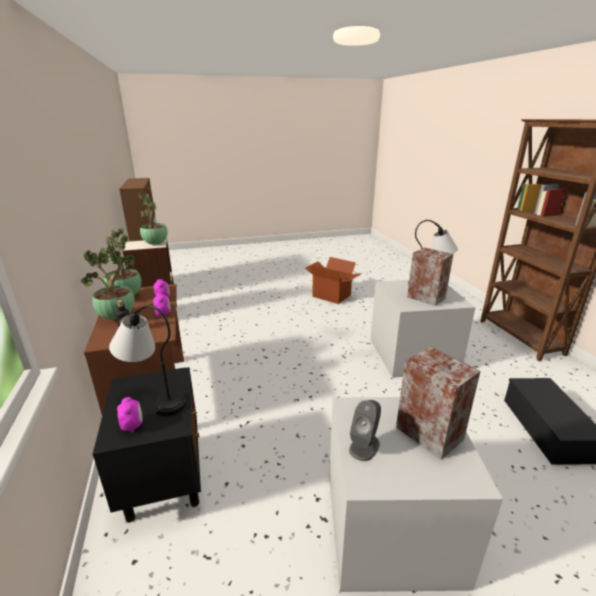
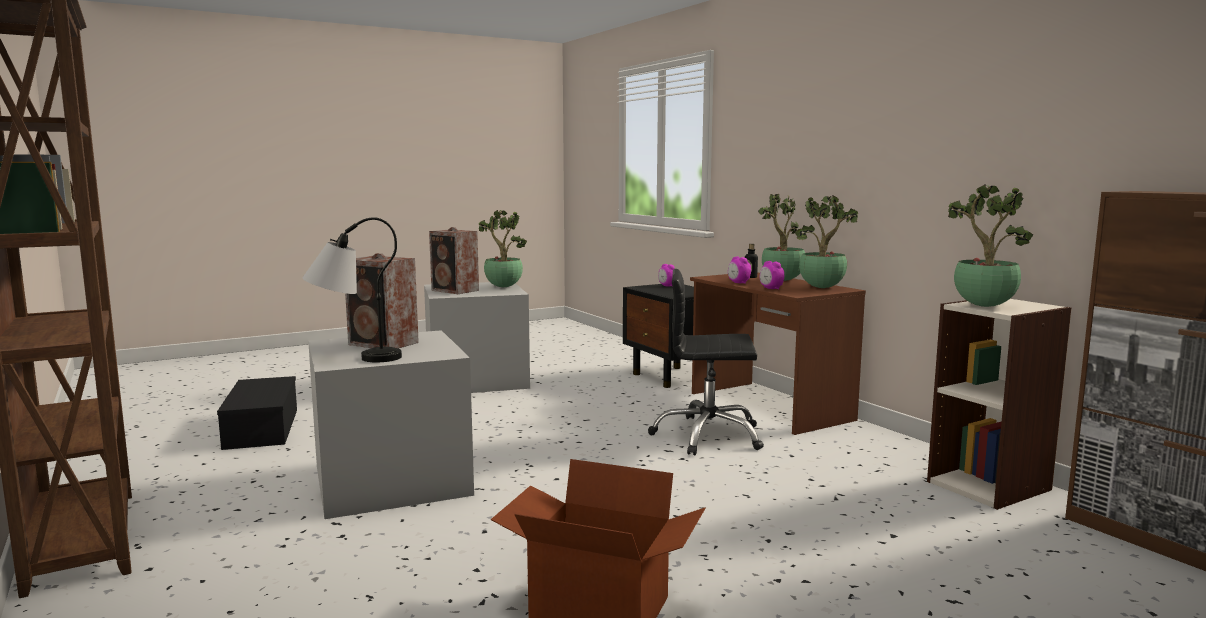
camera: 165 degrees right, 15 degrees down
table lamp [109,305,186,416] -> none
grey speaker [349,400,381,461] -> potted plant [478,210,527,287]
none -> black office chair [648,269,764,455]

